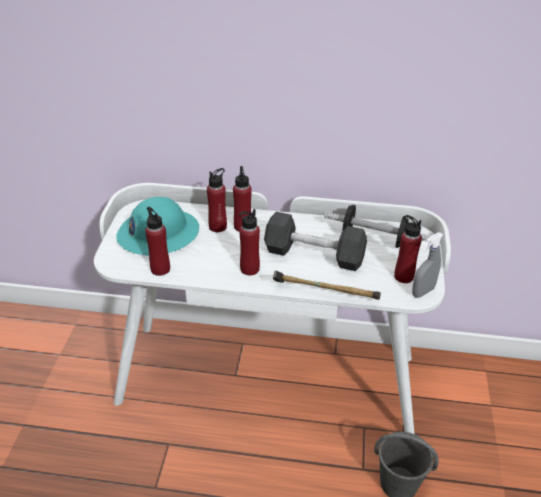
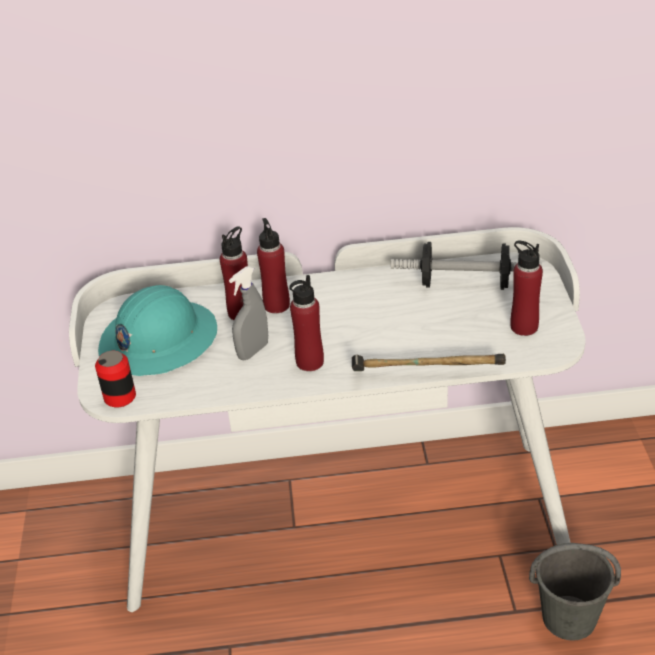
camera: 10 degrees left, 0 degrees up
red bottle [145,207,170,276] -> none
black dumbbell [264,212,367,271] -> none
grey spray bottle [412,232,444,298] -> grey spray bottle moved to [229,266,268,360]
none -> can [95,351,136,408]

